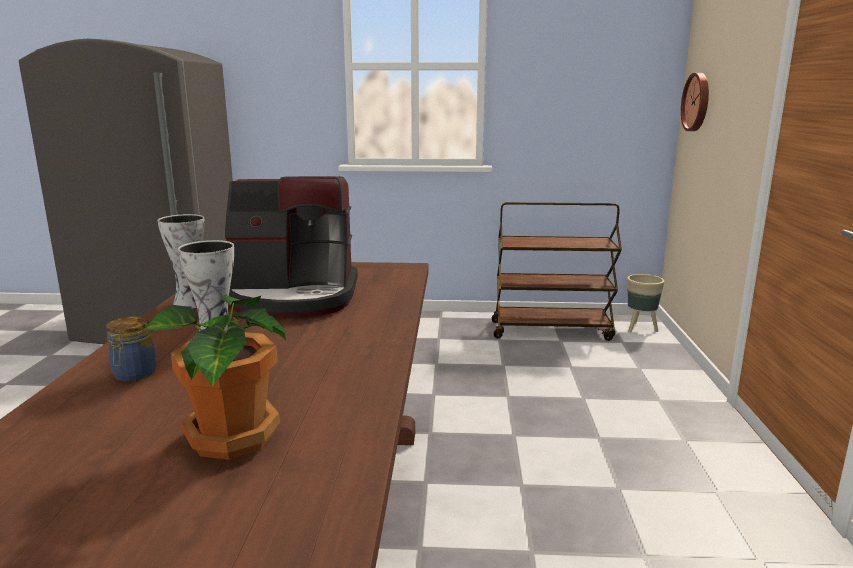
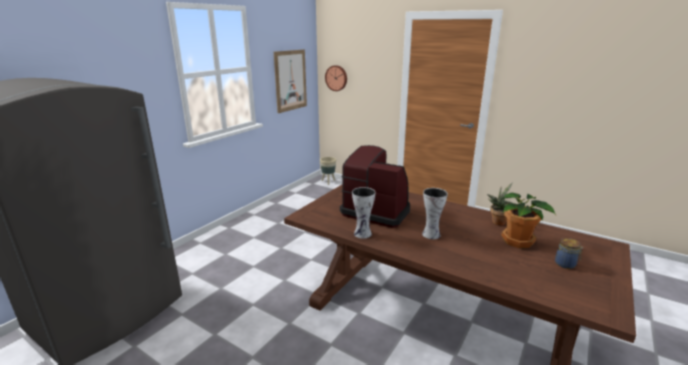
camera: 60 degrees left, 5 degrees up
jar [106,316,156,381] -> jar moved to [555,238,583,269]
coffee machine [225,176,358,318] -> coffee machine turned 90 degrees counterclockwise [340,145,410,228]
brown cart [492,202,622,341] -> none
none -> picture [274,49,307,113]
none -> potted plant [487,183,513,226]

